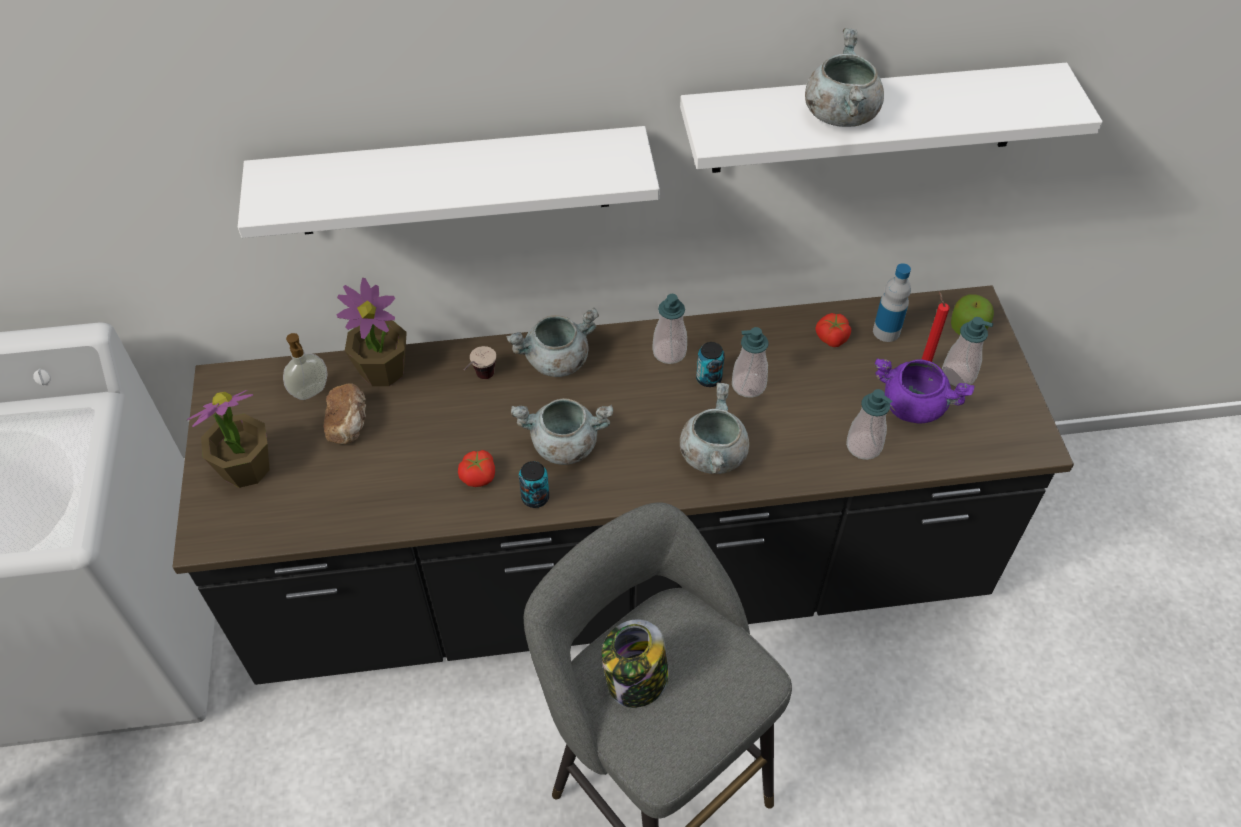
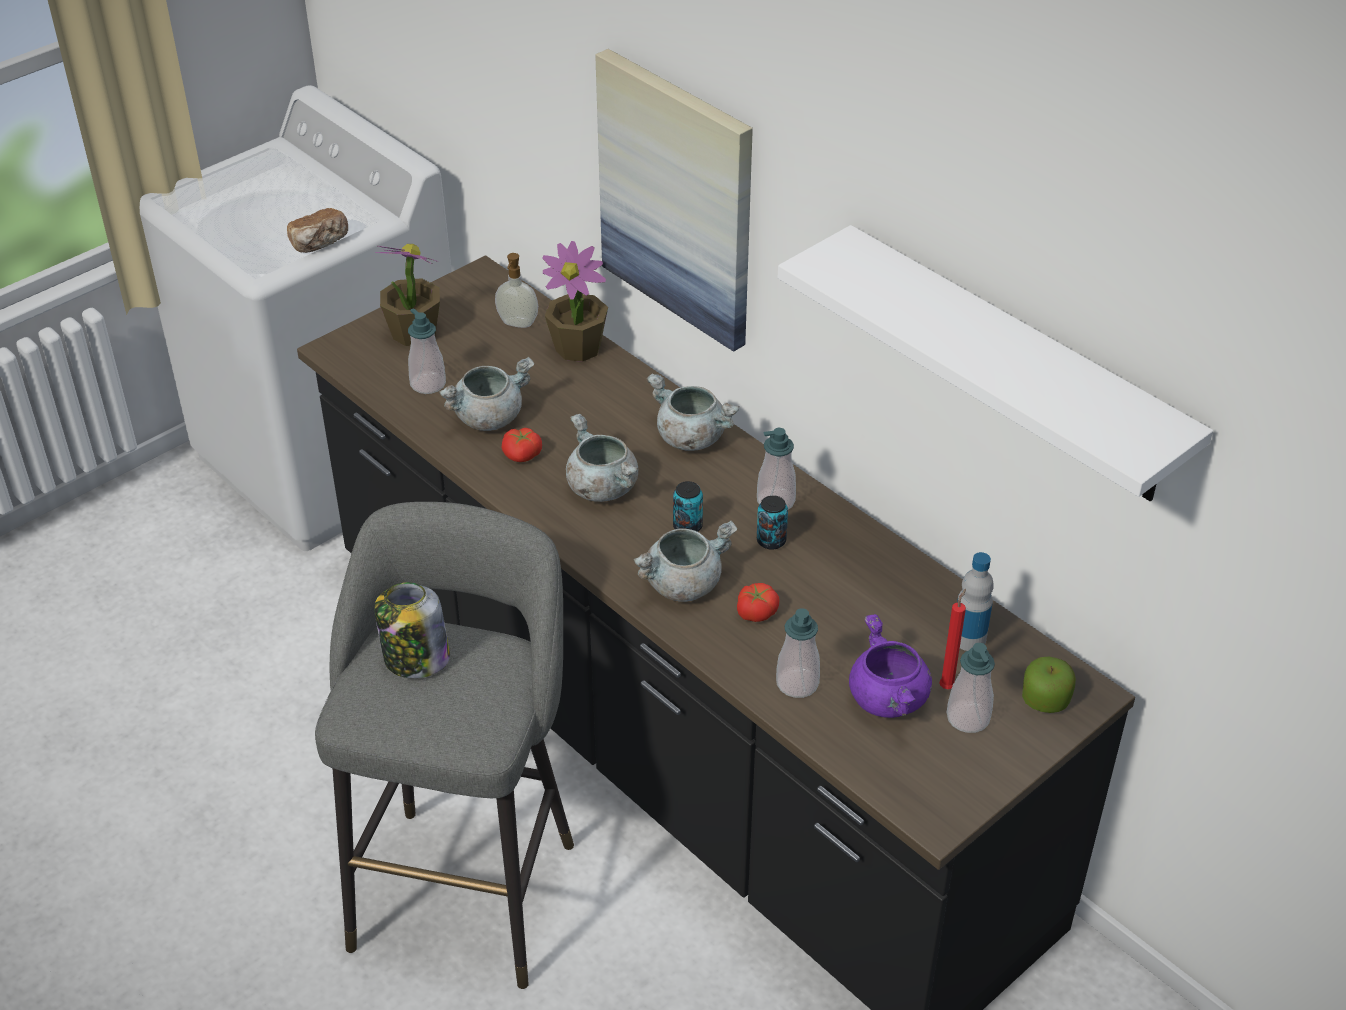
camera: 55 degrees right, 10 degrees down
white shelf [238,126,660,238] -> picture [595,49,753,352]
bread [324,383,366,444] -> bread moved to [287,208,348,253]
cup [464,346,496,379] -> none
can [519,461,549,508] -> can moved to [673,481,703,532]
soap dispenser [732,327,768,398] -> soap dispenser moved to [408,308,446,394]
grey cooking pot [805,28,884,127] -> grey cooking pot moved to [439,356,534,431]
tomato [816,313,851,347] -> tomato moved to [737,583,780,622]

